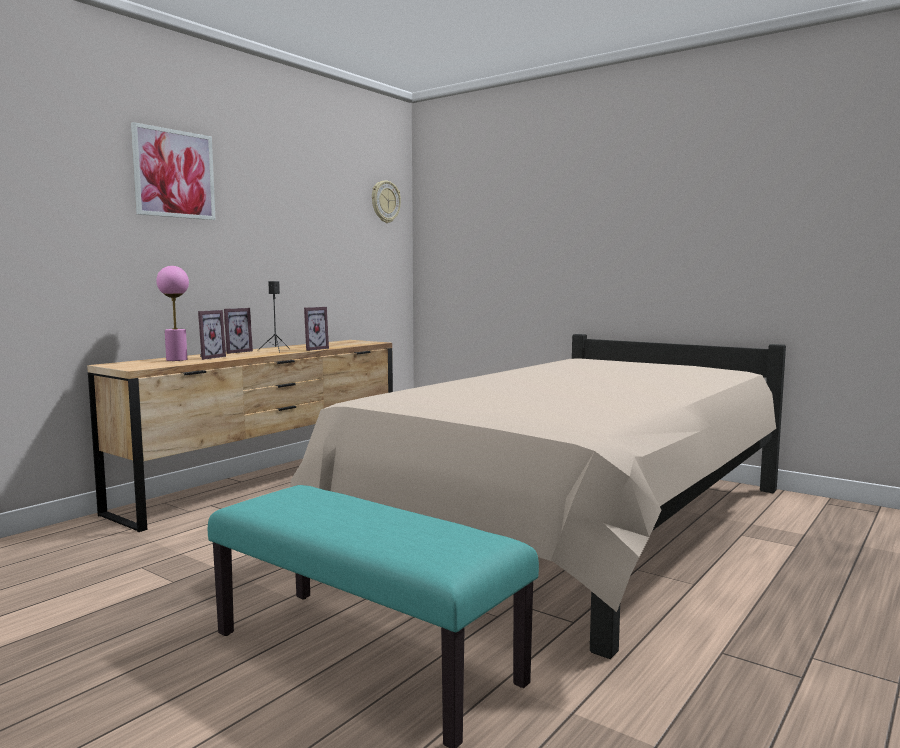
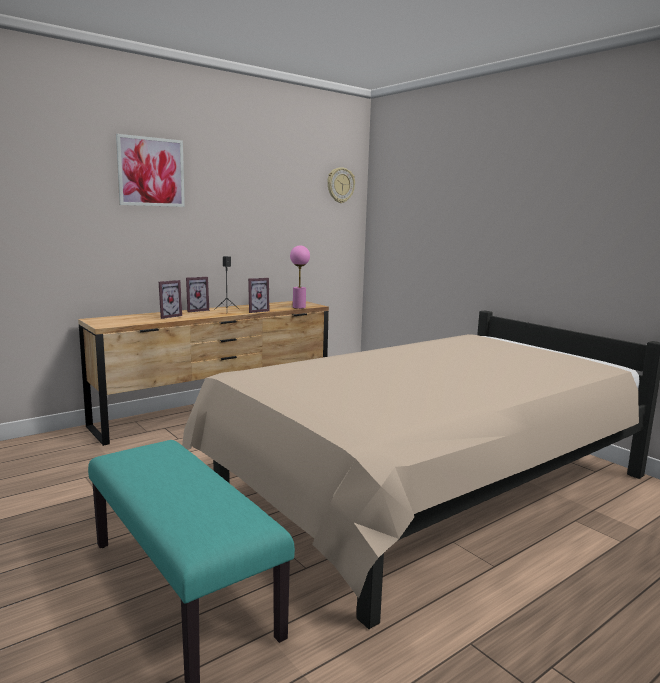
camera: 15 degrees right, 5 degrees up
pink table lamp [156,266,189,361] -> pink table lamp moved to [290,246,310,309]

